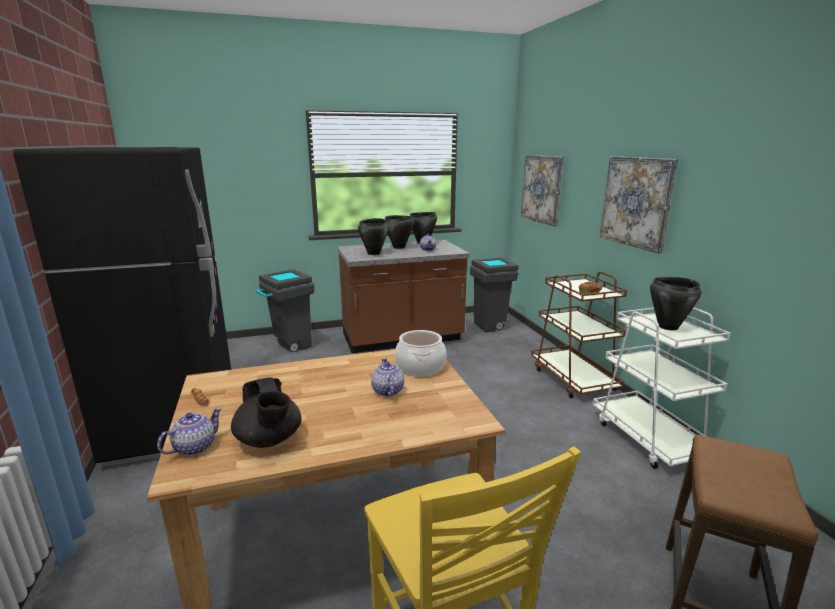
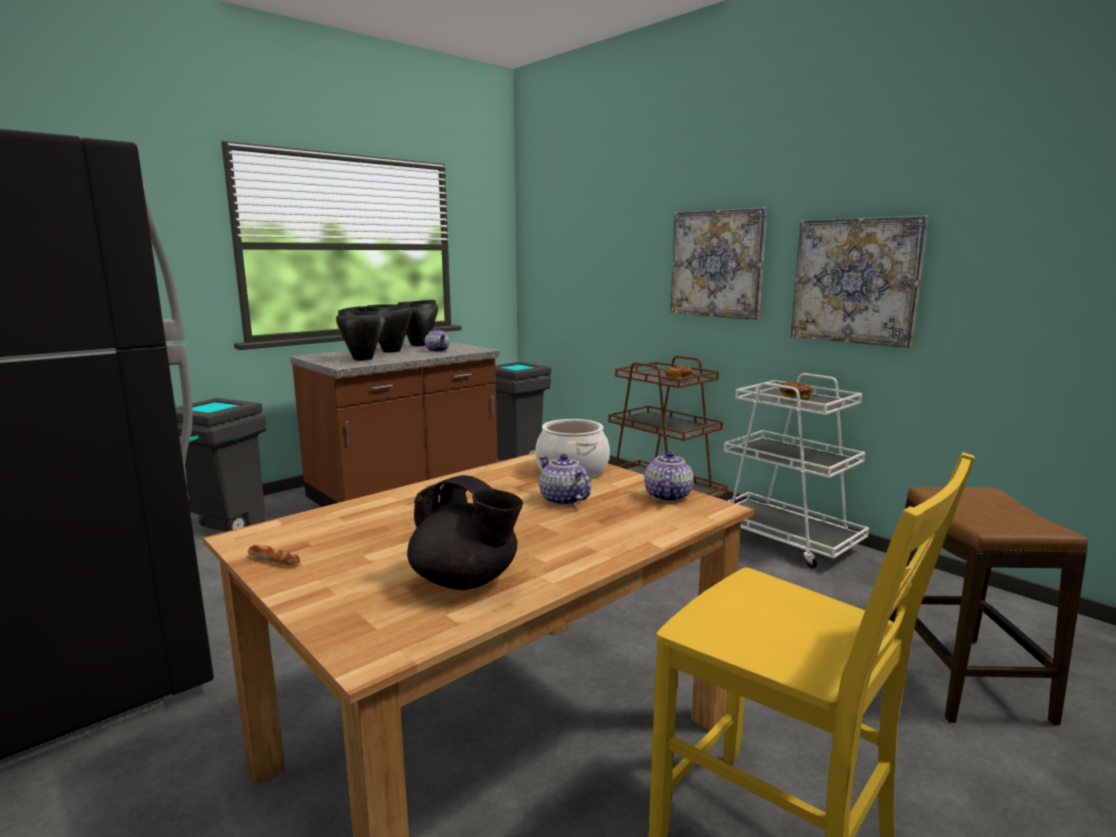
camera: 25 degrees left, 5 degrees down
teapot [157,407,222,456] -> teapot moved to [644,451,693,502]
picture [521,155,564,226] -> picture moved to [791,215,929,348]
black cooking pot [650,277,702,330] -> bread [779,382,813,401]

